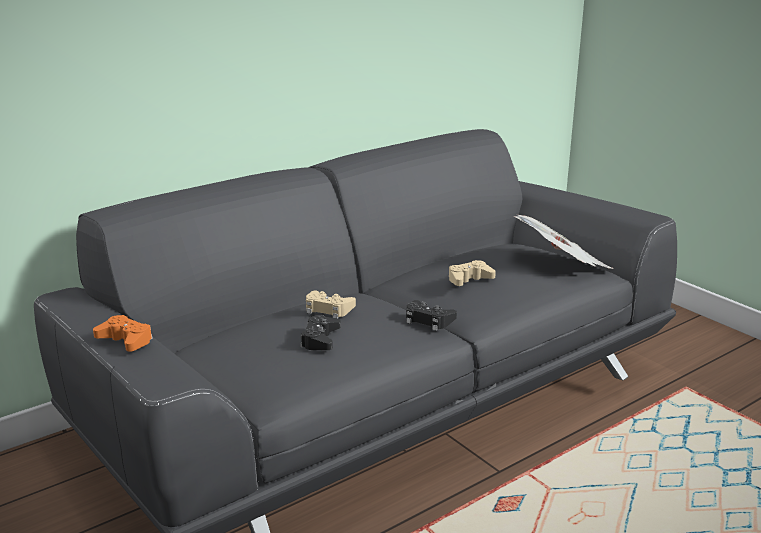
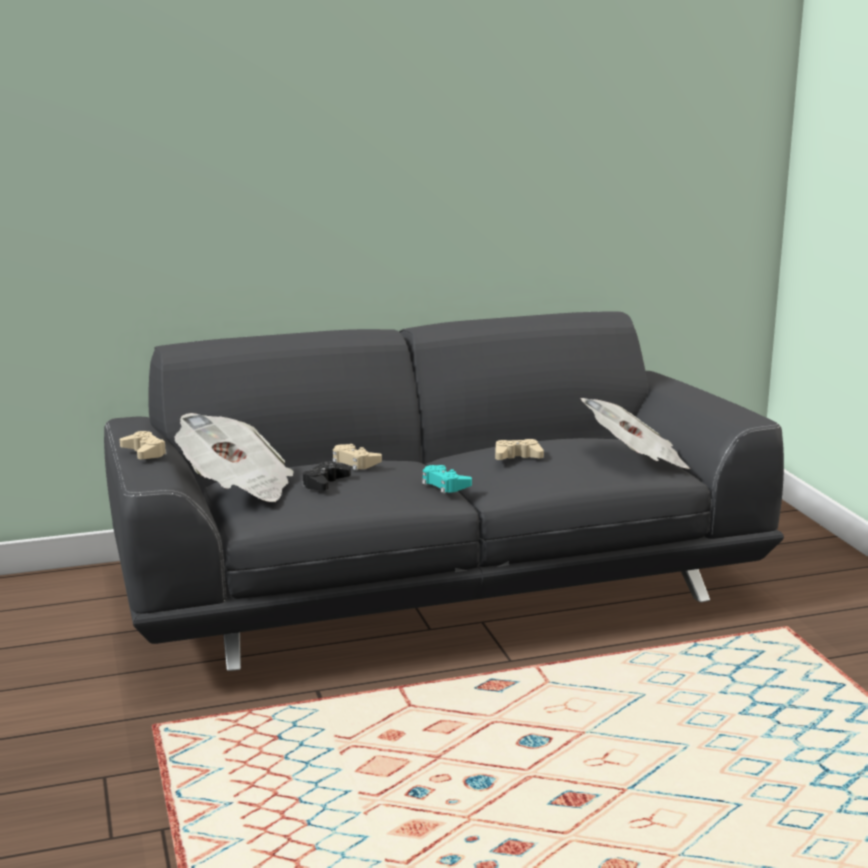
camera: 20 degrees right, 5 degrees down
orange game controller [93,315,153,352] -> beige game controller [120,431,167,459]
black game controller [406,300,457,331] -> turquoise game controller [422,465,472,493]
none -> newspaper [174,413,294,502]

